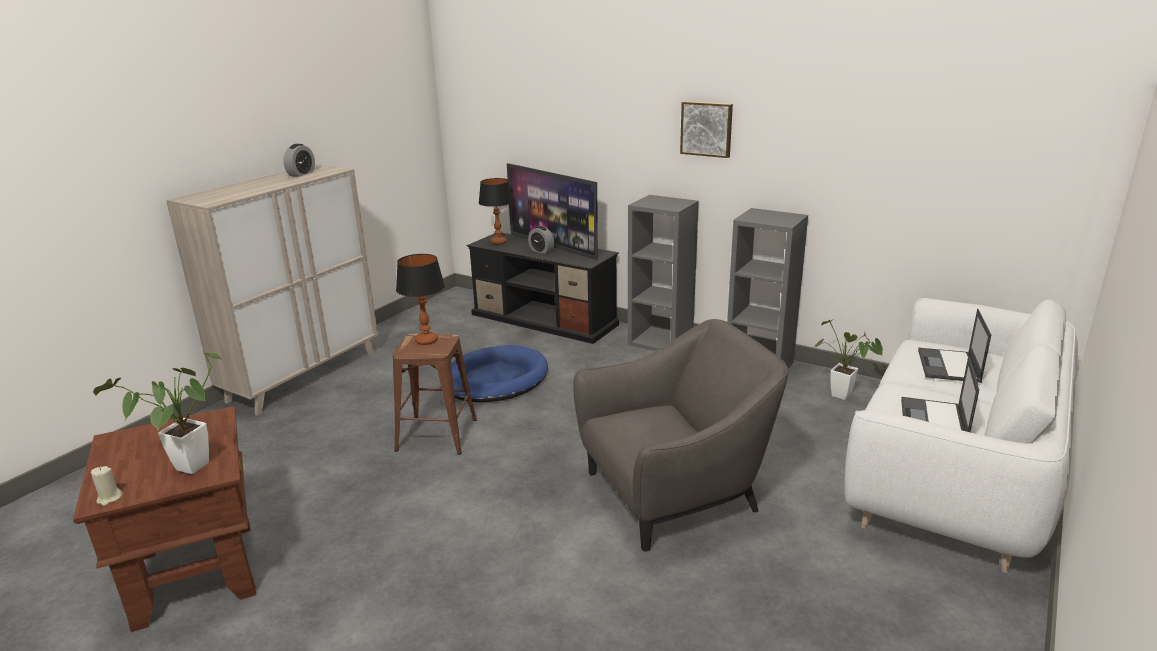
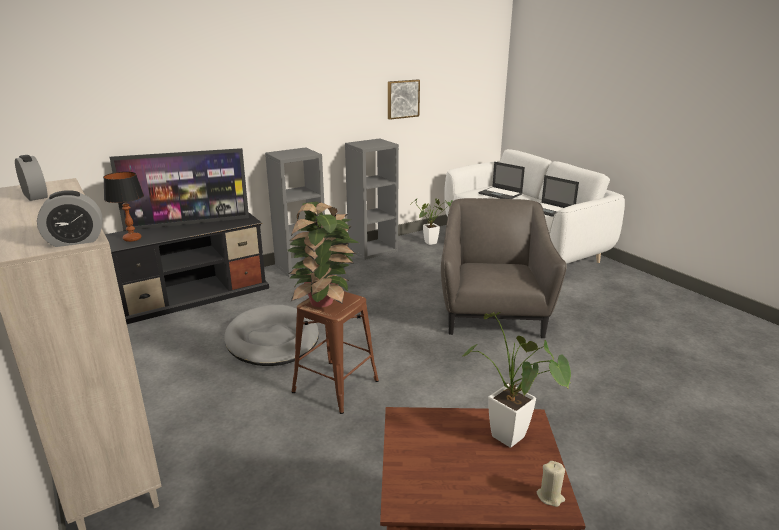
camera: 65 degrees left, 0 degrees up
table lamp [396,254,445,345] -> potted plant [288,202,359,307]
blue dog bed [451,345,548,402] -> grey dog bed [224,305,319,366]
alarm clock [528,226,554,254] -> alarm clock moved to [37,190,103,247]
picture [680,101,733,158] -> picture moved to [388,80,420,120]

